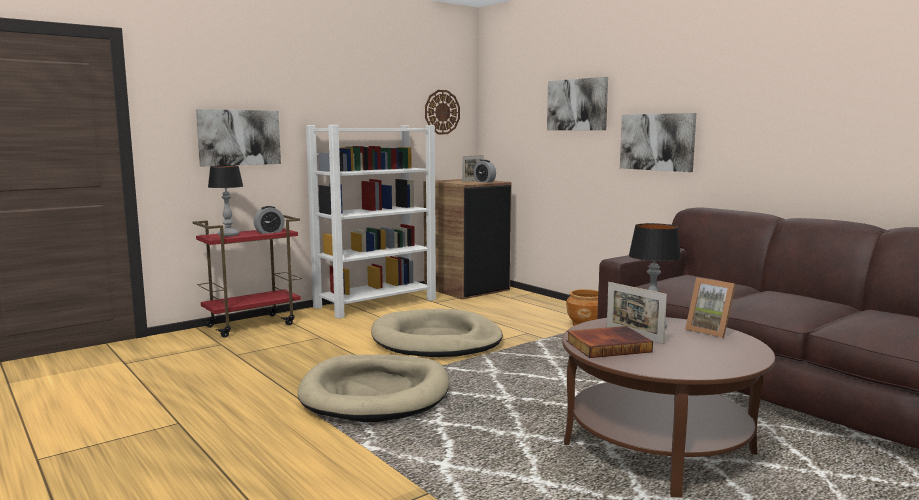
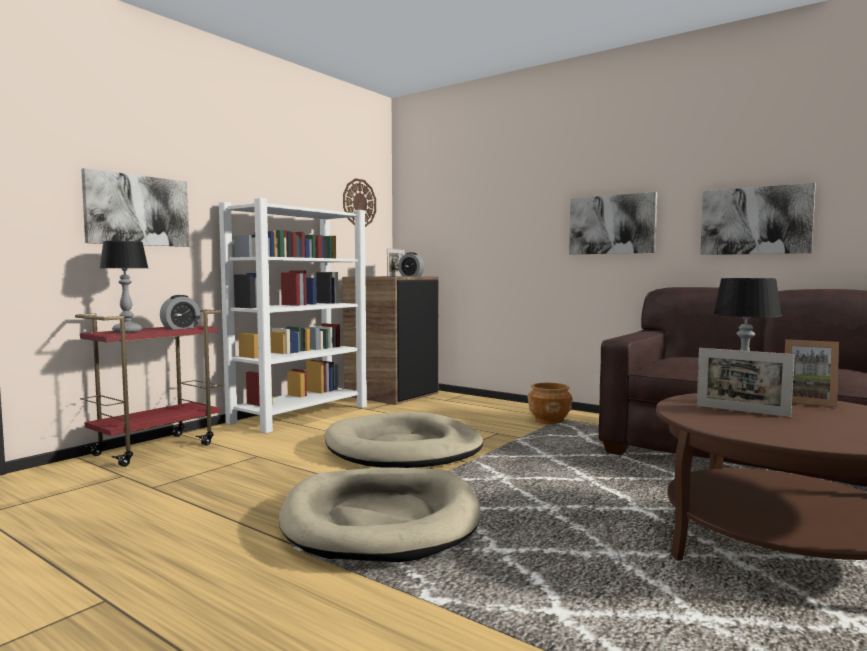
camera: 15 degrees left, 5 degrees down
picture [547,77,608,130] -> picture moved to [700,183,816,255]
book [567,326,653,358] -> none

